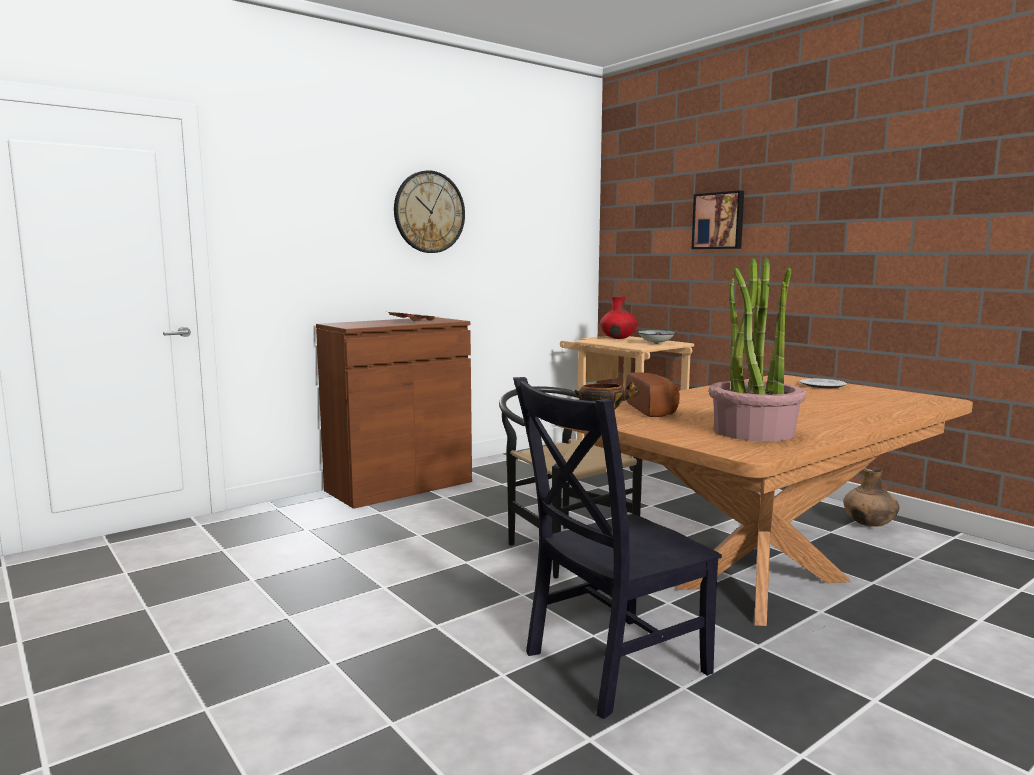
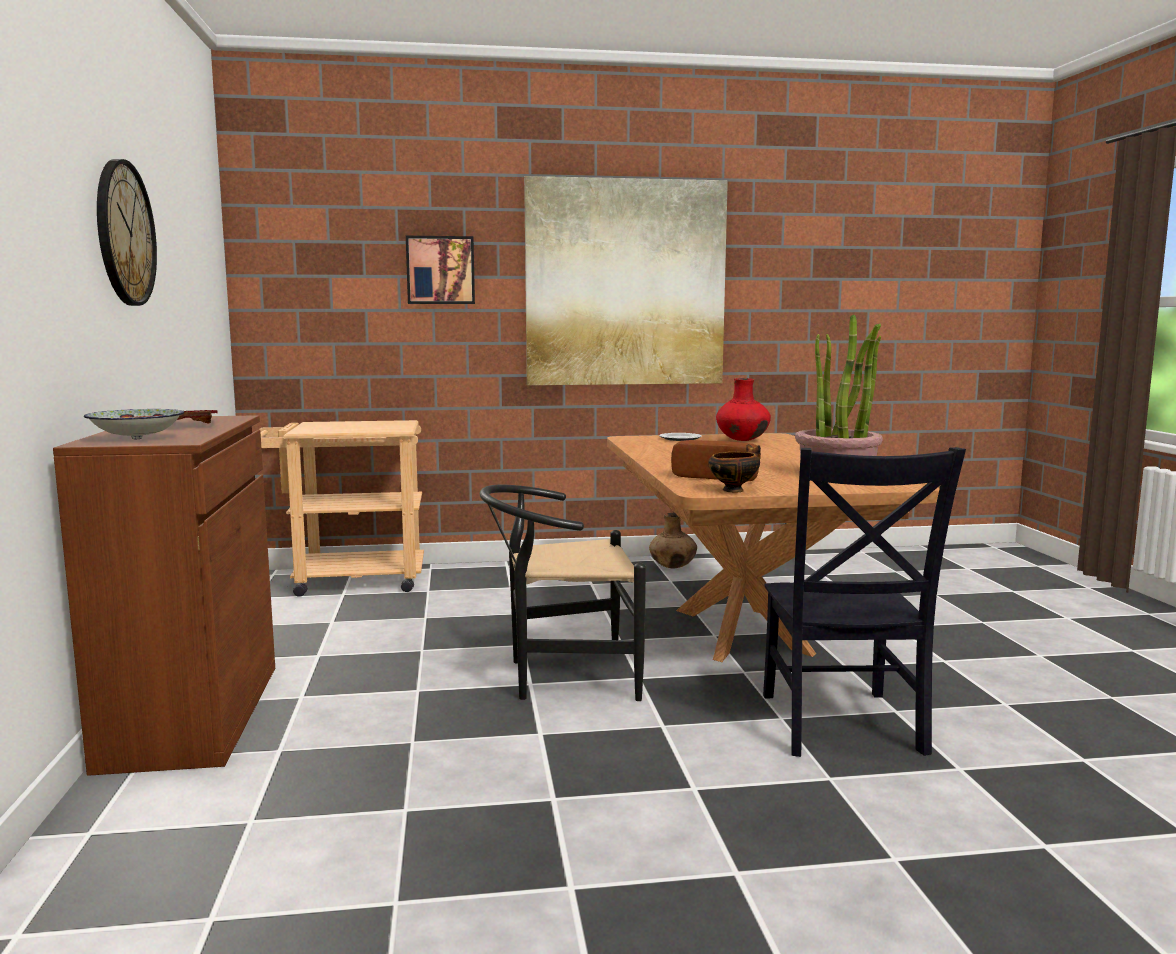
camera: 60 degrees left, 0 degrees up
red vase [600,296,638,339] -> red vase moved to [716,378,771,441]
bowl [637,330,676,344] -> bowl moved to [84,409,184,439]
none -> picture [524,176,728,385]

